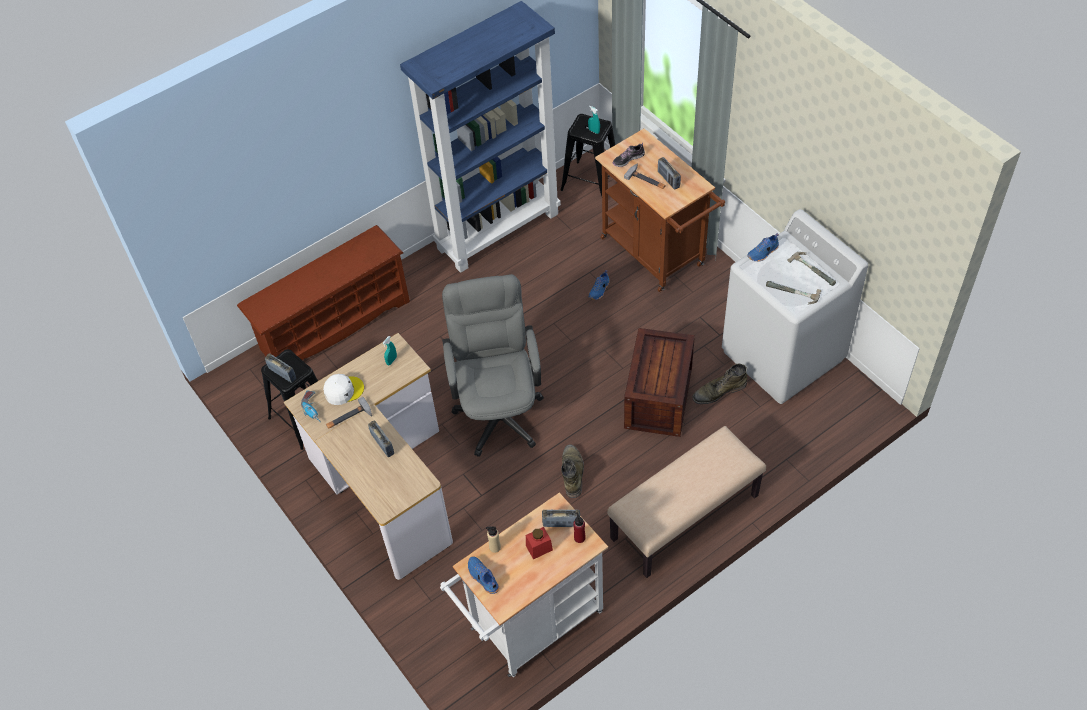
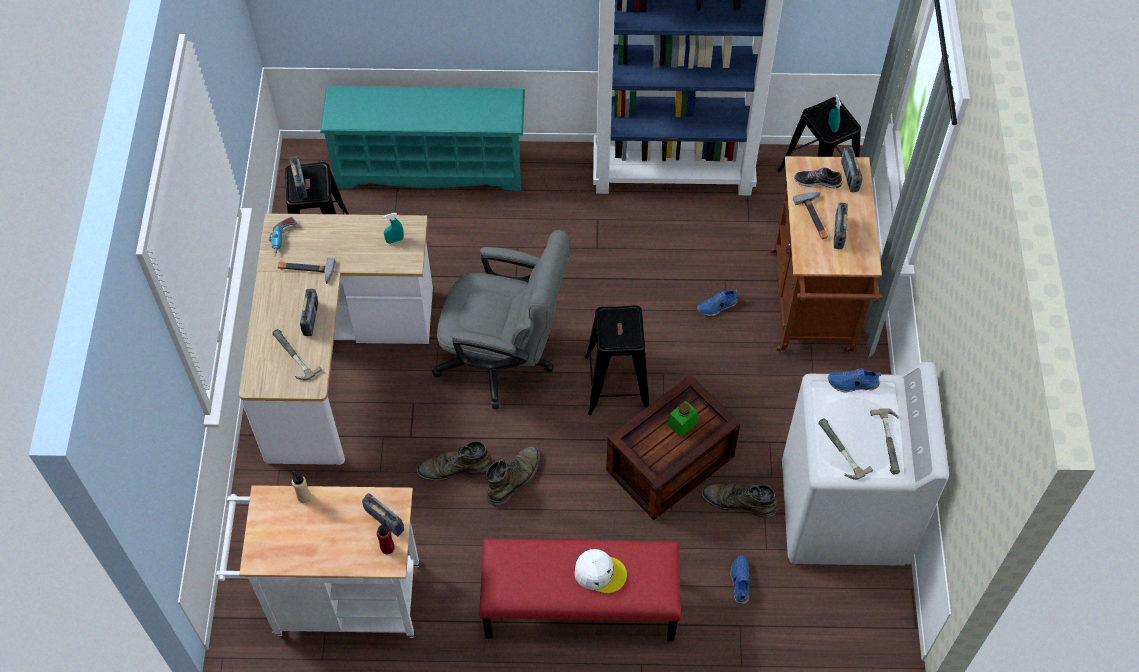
camera: 35 degrees right, 5 degrees up
brown shoe rack [237,225,410,360] -> turquoise shoe rack [320,86,525,191]
white cap [323,374,364,405] -> white cap moved to [575,549,627,593]
grey office chair [442,274,544,457] -> grey office chair turned 75 degrees clockwise [432,230,570,409]
blue shoe [468,556,499,594] -> blue shoe moved to [730,555,750,604]
red jar [526,527,553,559] -> none
beige bench [607,426,766,578] -> red bench [479,539,681,641]
none -> hammer [272,329,322,381]
none -> green boot [417,441,493,481]
none -> black stool [585,305,649,415]
none -> green jar [668,401,698,438]
none -> radio [841,147,863,192]

